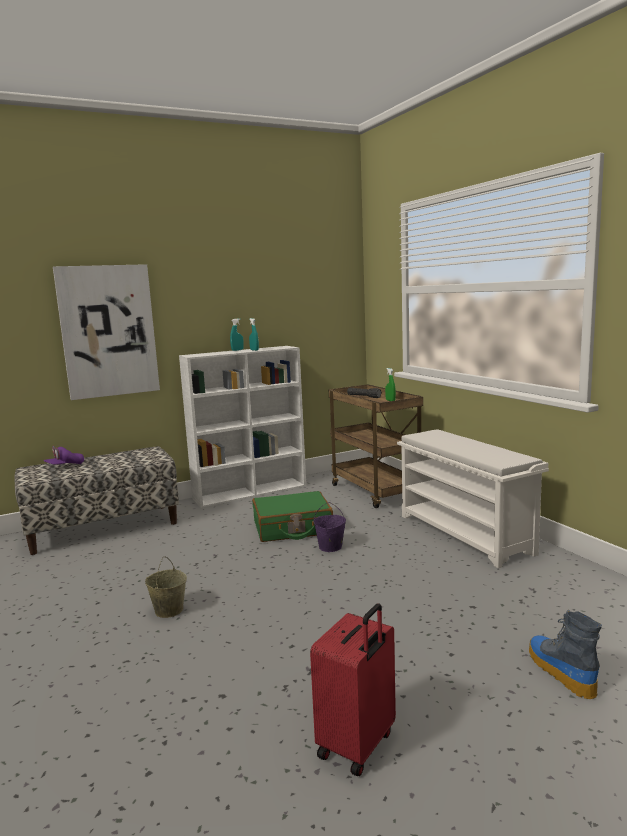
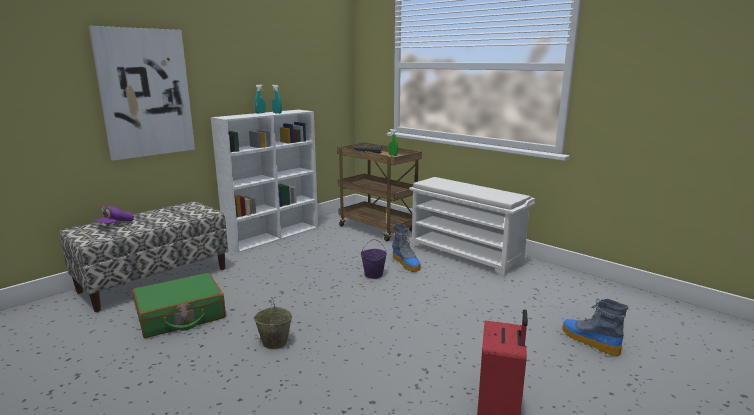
camera: 20 degrees left, 5 degrees up
green suitcase [252,491,333,542] -> green suitcase moved to [133,273,226,338]
none -> boot [392,224,421,272]

